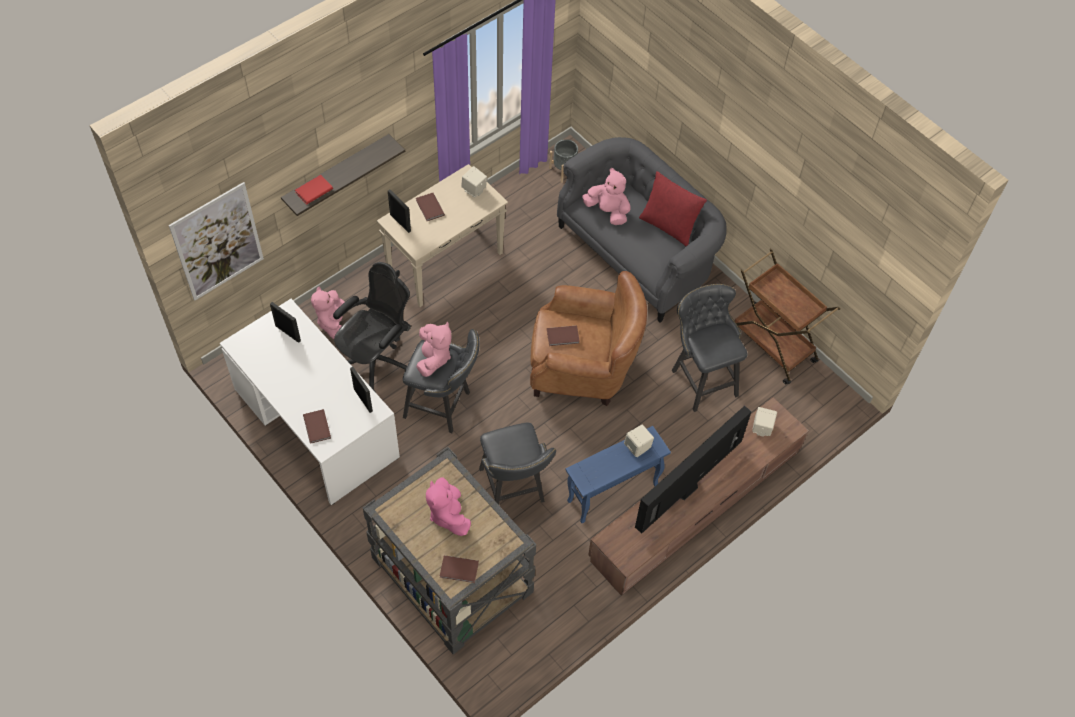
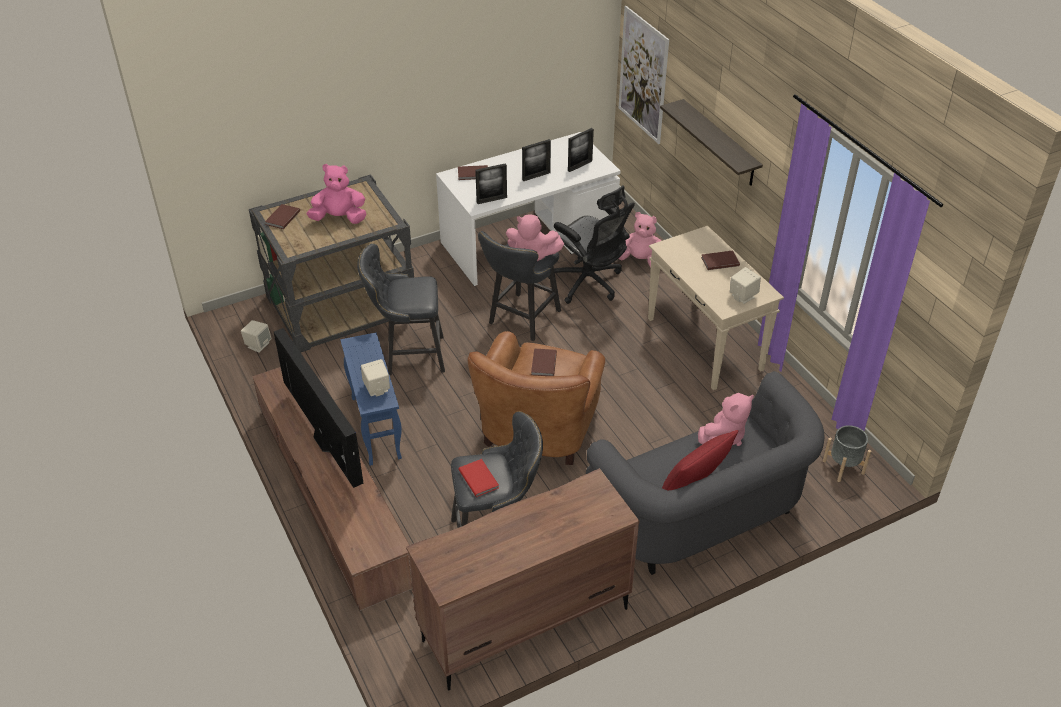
camera: 105 degrees right, 15 degrees down
red book [295,175,333,205] -> red book moved to [458,459,499,497]
picture frame [388,190,411,233] -> picture frame moved to [522,139,551,181]
brown cart [735,249,841,384] -> brown dresser [406,468,640,691]
beige speaker [752,407,777,437] -> beige speaker moved to [241,320,272,353]

